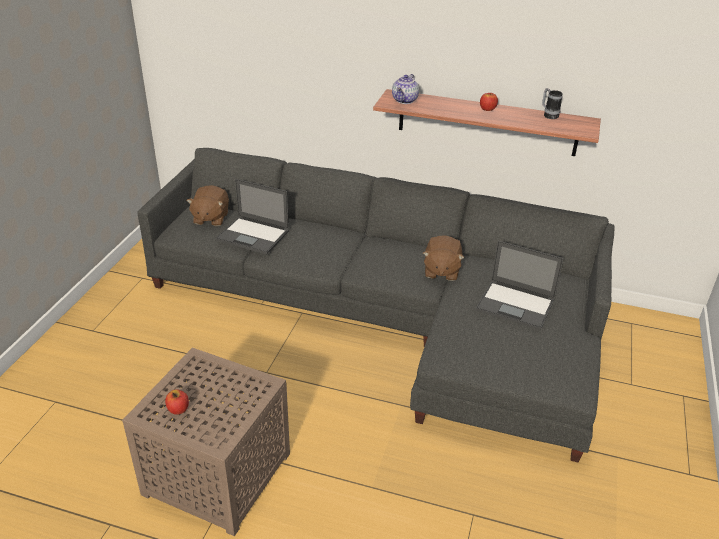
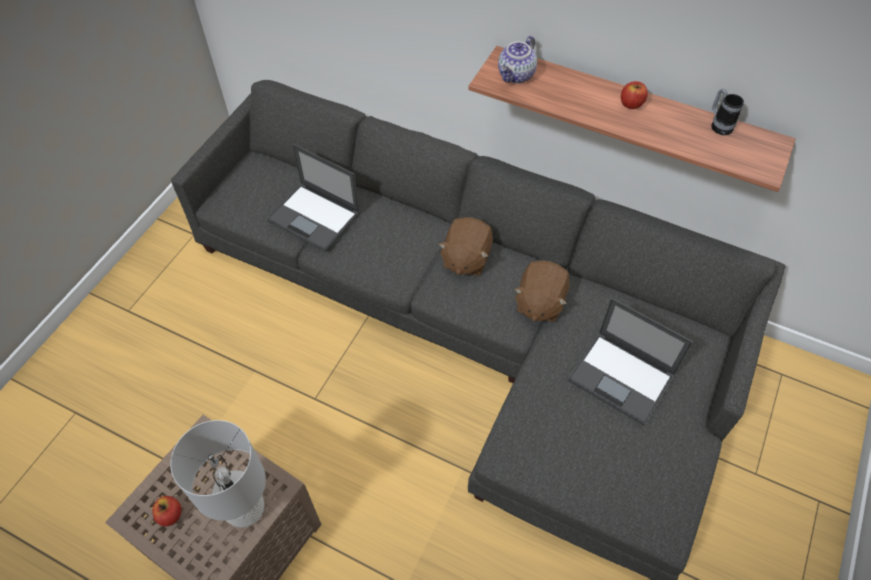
camera: 10 degrees right, 20 degrees up
brown plush toy [187,185,229,226] -> brown plush toy moved to [438,217,493,276]
none -> grey table lamp [170,420,266,528]

